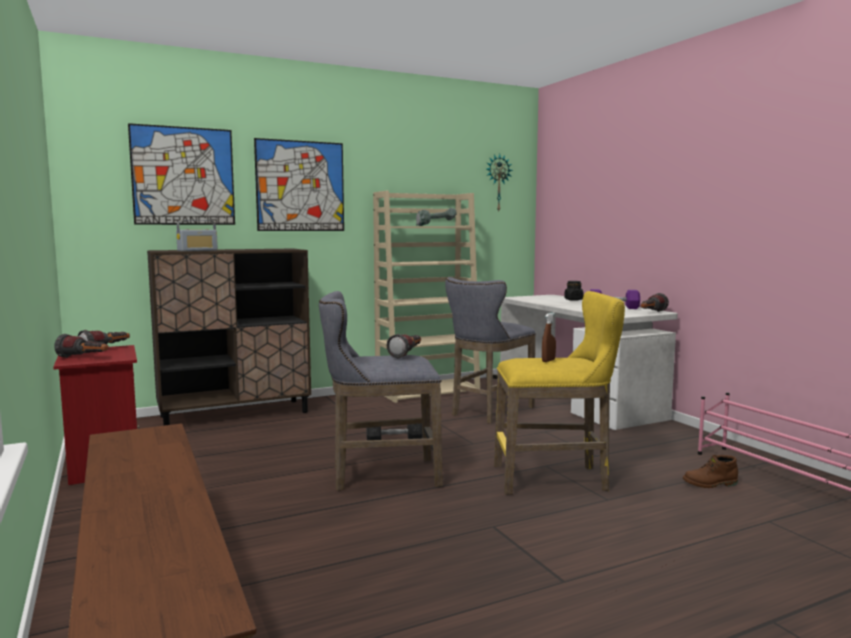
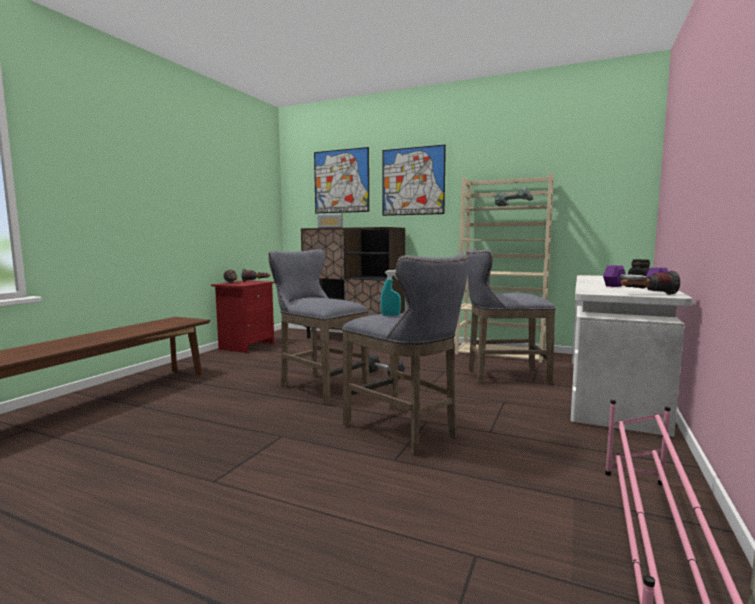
camera: 50 degrees right, 0 degrees up
flashlight [386,334,421,358] -> none
wall clock [486,154,513,211] -> none
yellow stool [494,291,625,495] -> grey stool [342,253,468,456]
brown spray bottle [542,313,556,362] -> turquoise spray bottle [381,270,401,316]
brown boot [683,455,738,488] -> none

